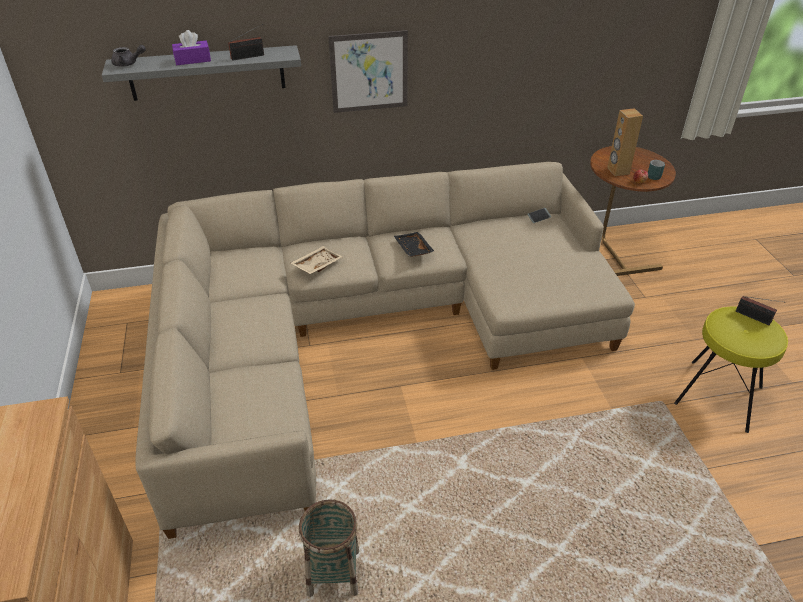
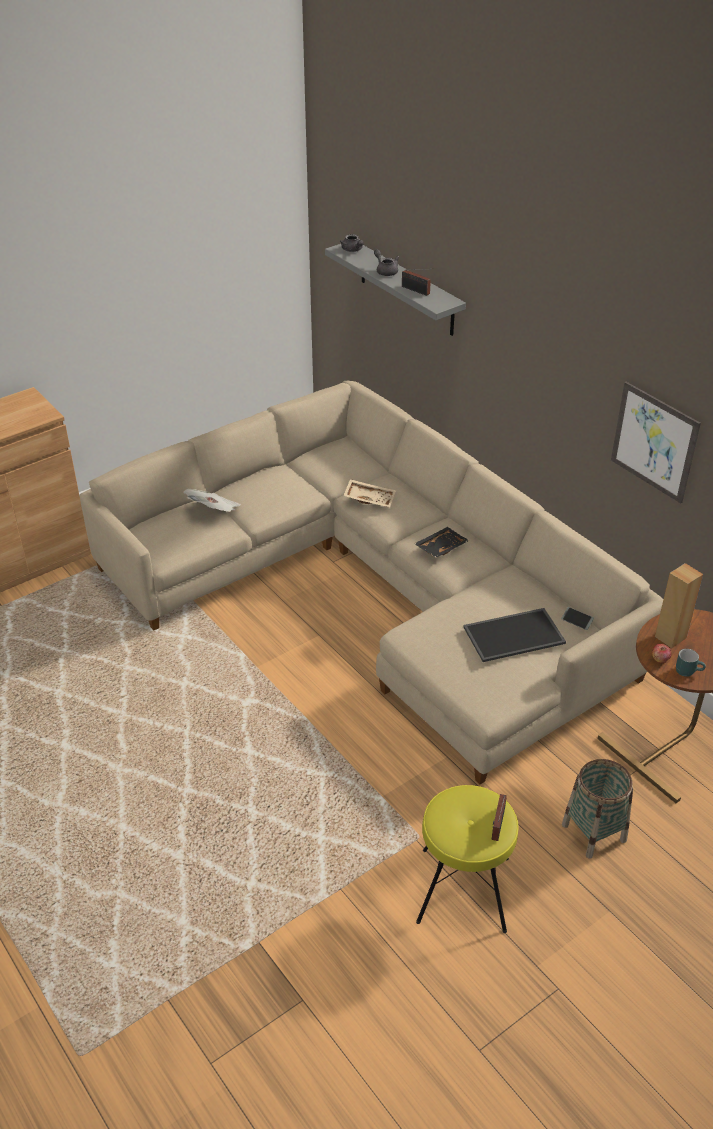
camera: 65 degrees right, 0 degrees up
purple tissue box [172,30,211,65] -> grey teapot [374,249,399,276]
basket [299,499,359,597] -> basket moved to [562,759,633,859]
picture [328,30,408,113] -> picture moved to [611,382,701,503]
none -> newspaper [184,489,241,512]
none -> tray [463,608,566,662]

